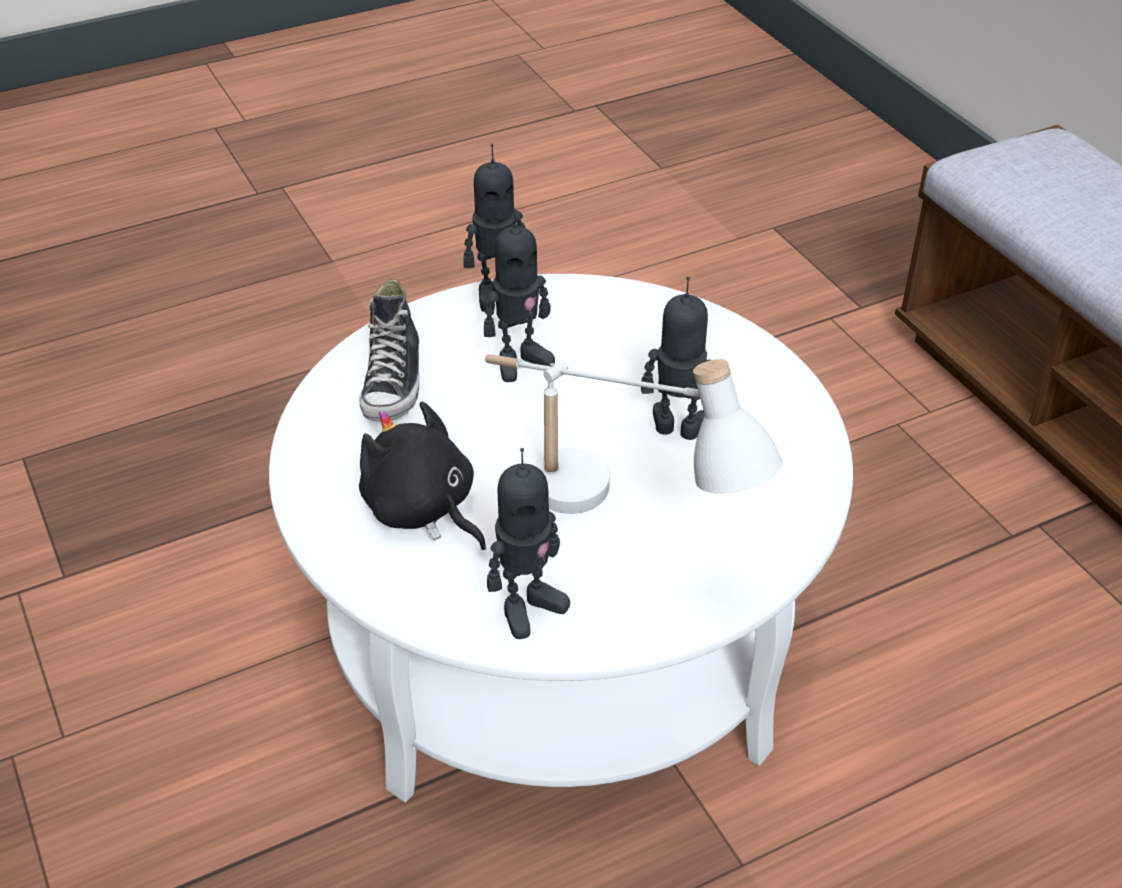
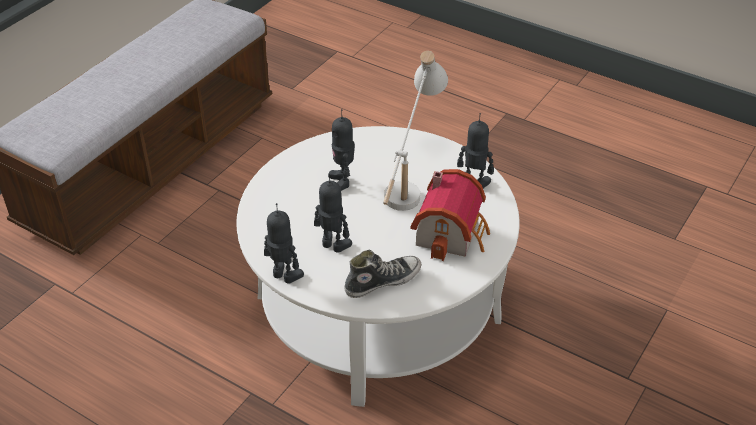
camera: 120 degrees left, 0 degrees up
black plush toy [359,401,486,550] -> toy house [410,169,490,261]

